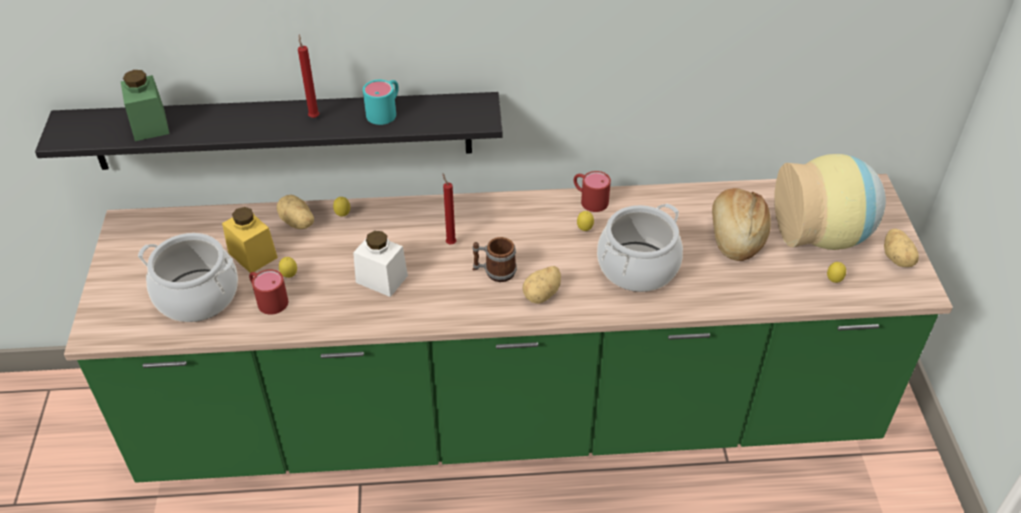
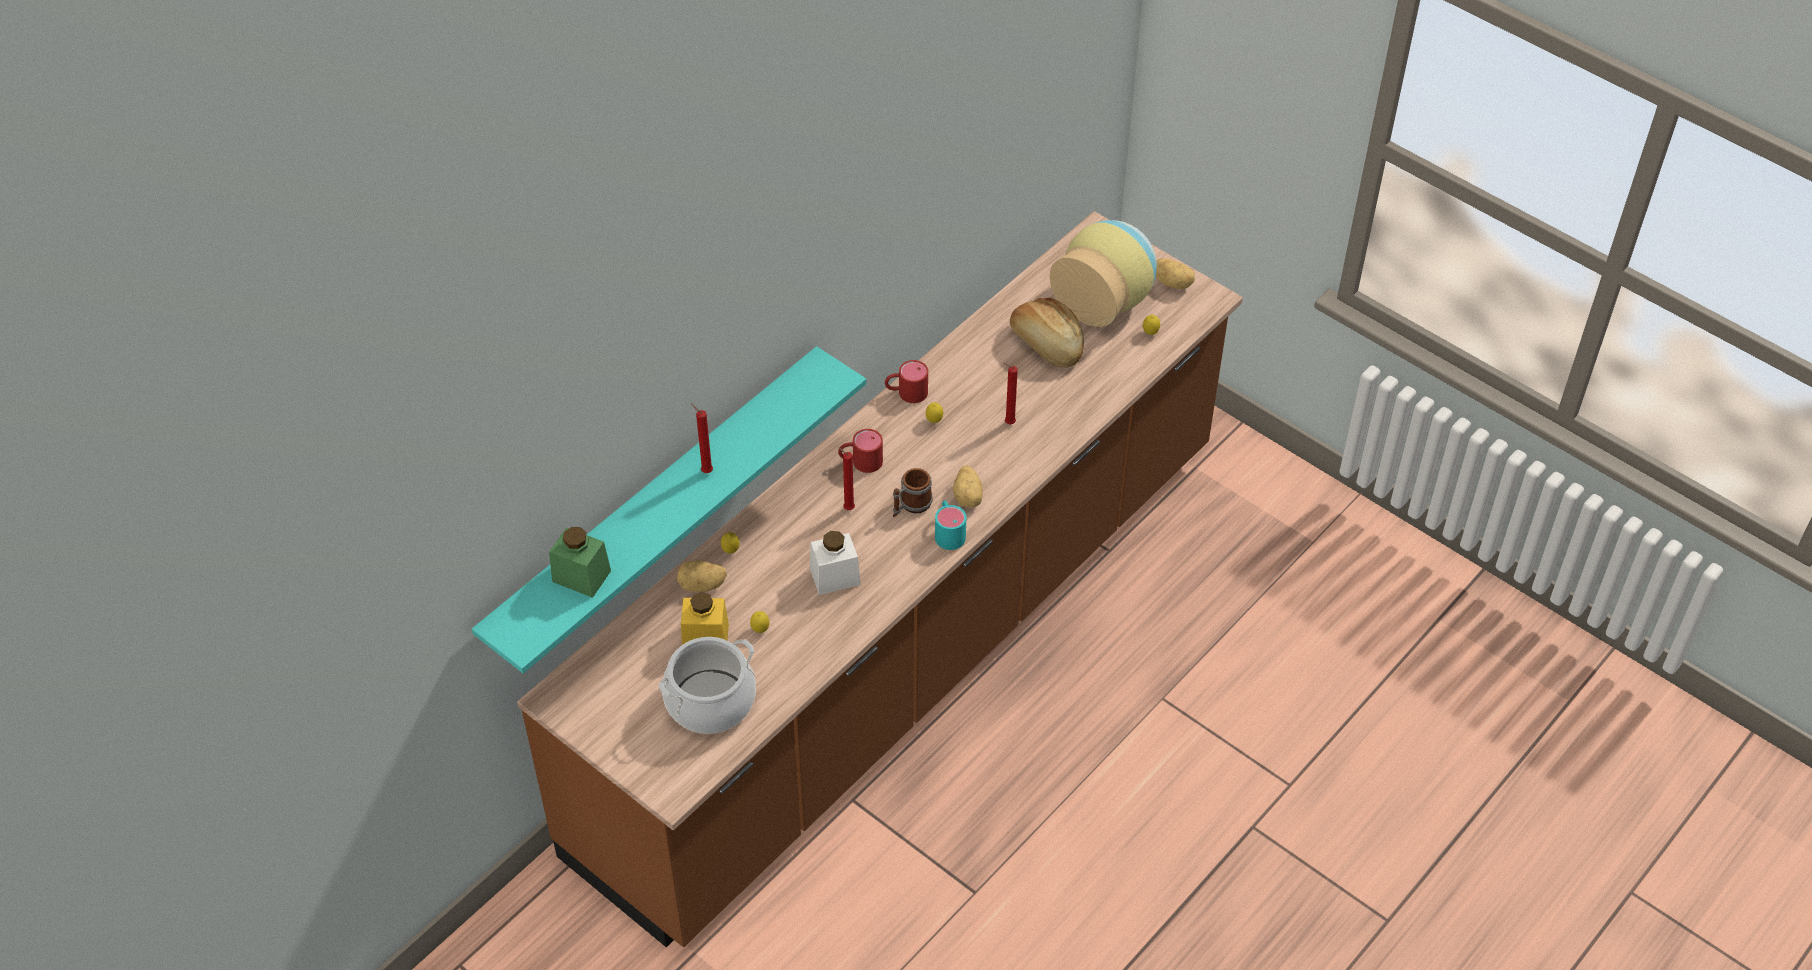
camera: 45 degrees left, 5 degrees up
black shelf [35,92,503,170] -> turquoise shelf [472,346,866,673]
green counter [64,174,953,483] -> brown counter [517,211,1243,947]
red mug [249,269,288,315] -> red mug moved to [838,429,883,473]
turquoise mug [363,80,399,125] -> turquoise mug moved to [935,500,966,550]
cooking pot [597,203,683,292] -> red candle [1004,363,1018,424]

